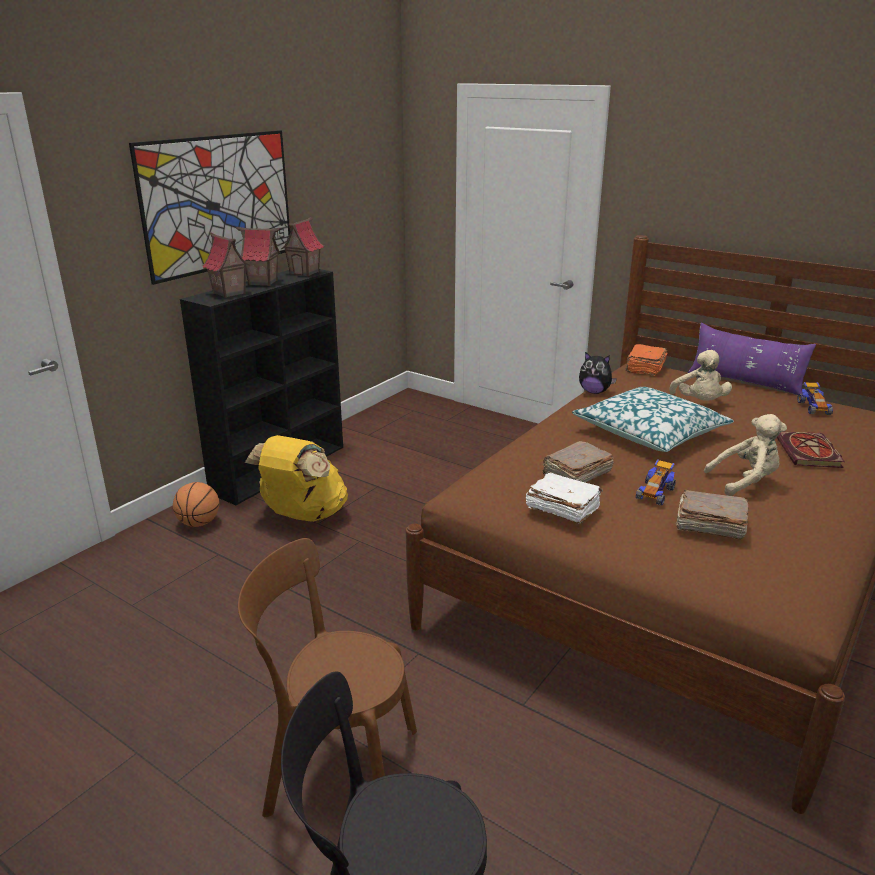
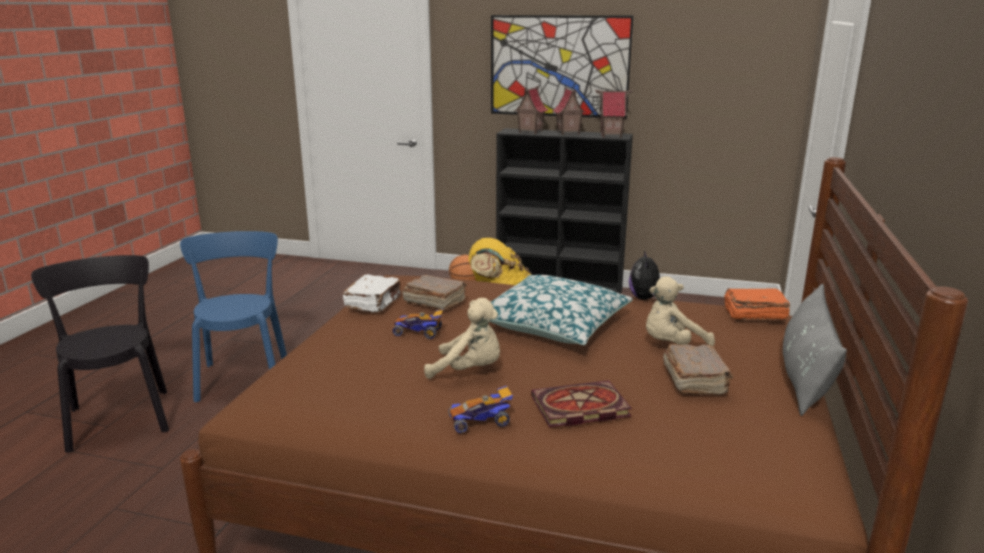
camera: 70 degrees right, 5 degrees down
brown chair [238,538,417,817] -> blue chair [180,231,287,402]
brown book [675,490,749,540] -> brown book moved to [663,344,734,395]
purple pillow [688,323,816,395] -> grey pillow [783,283,847,416]
beige plush toy [704,414,787,496] -> beige plush toy turned 45 degrees counterclockwise [424,298,500,379]
toy car [797,382,833,415] -> toy car moved to [448,386,513,433]

